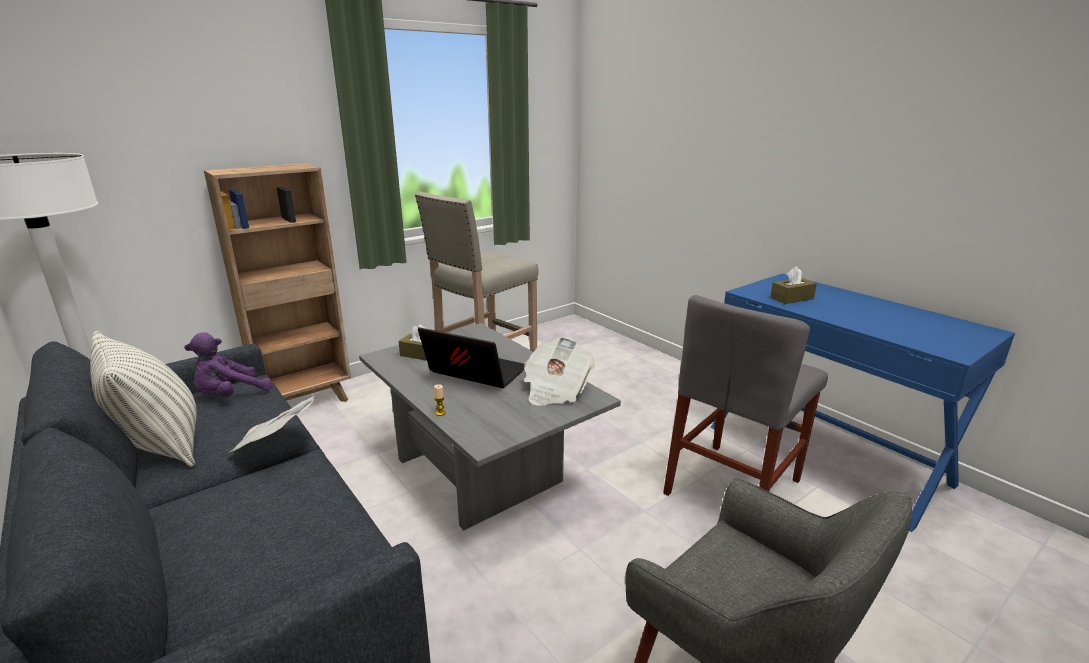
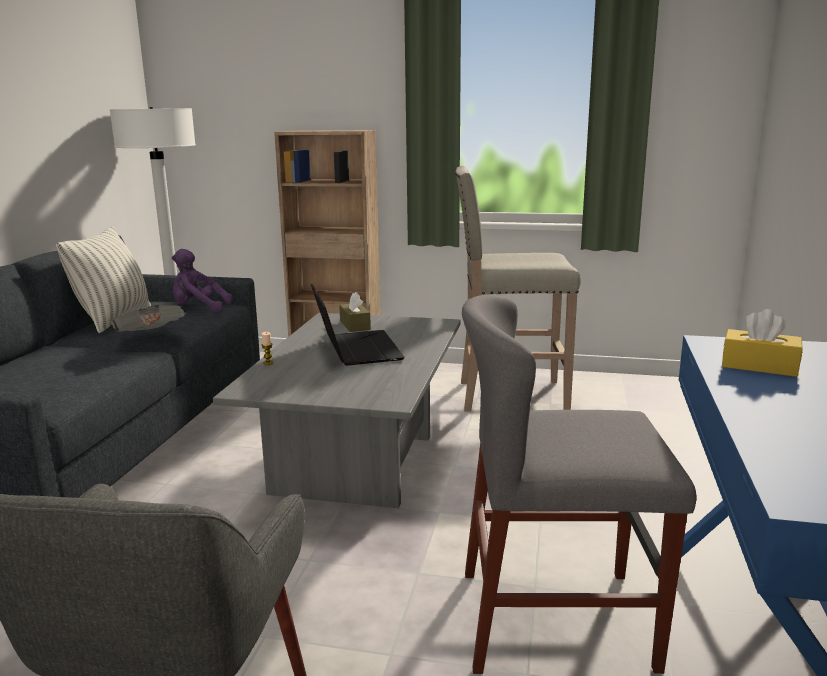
camera: 50 degrees right, 5 degrees down
newspaper [524,337,595,406] -> none
brown tissue box [770,266,817,304] -> yellow tissue box [722,309,803,377]

